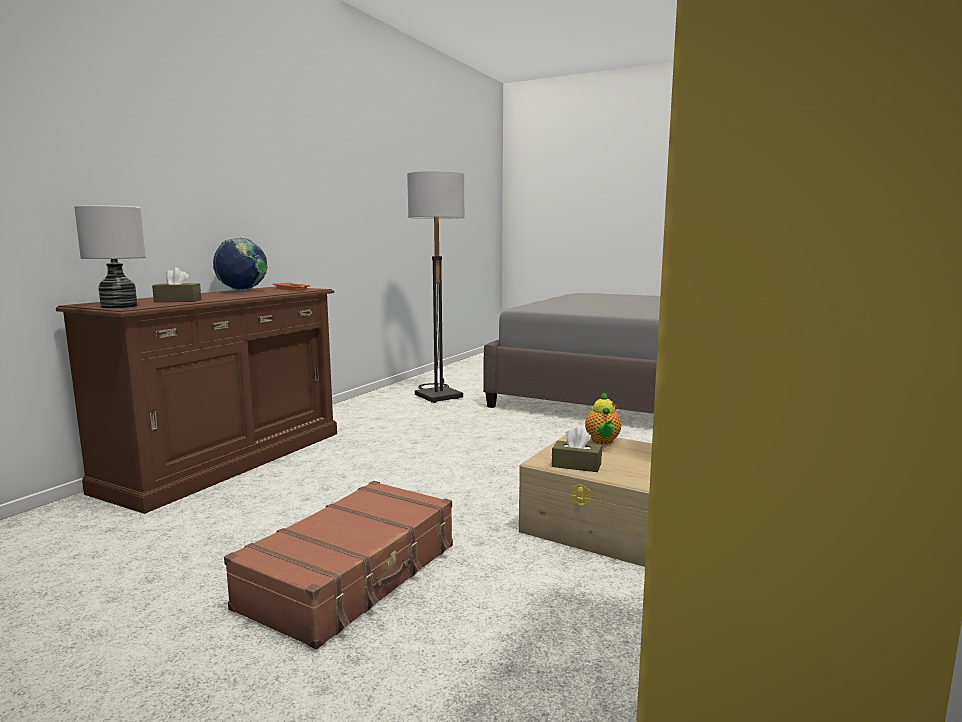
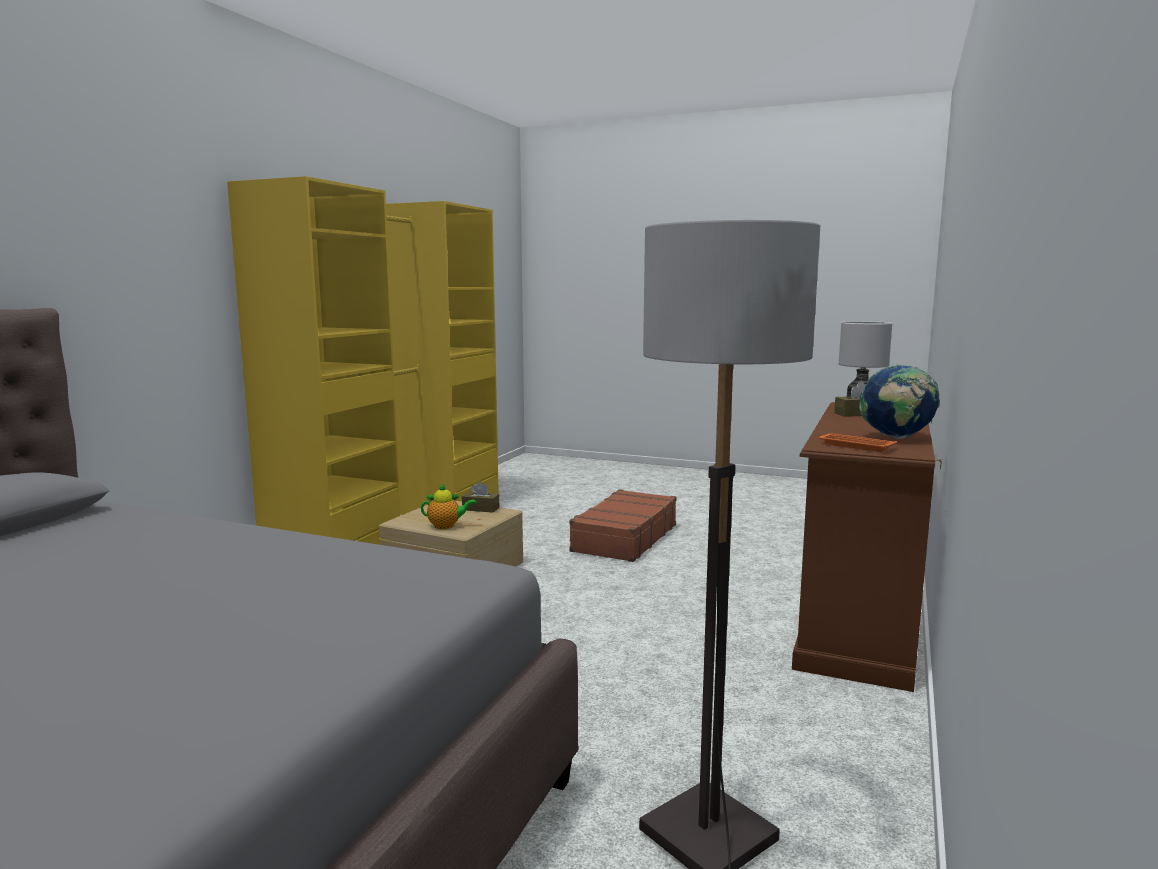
camera: 175 degrees right, 0 degrees up
teapot [585,392,621,444] -> teapot turned 90 degrees clockwise [421,483,476,529]

